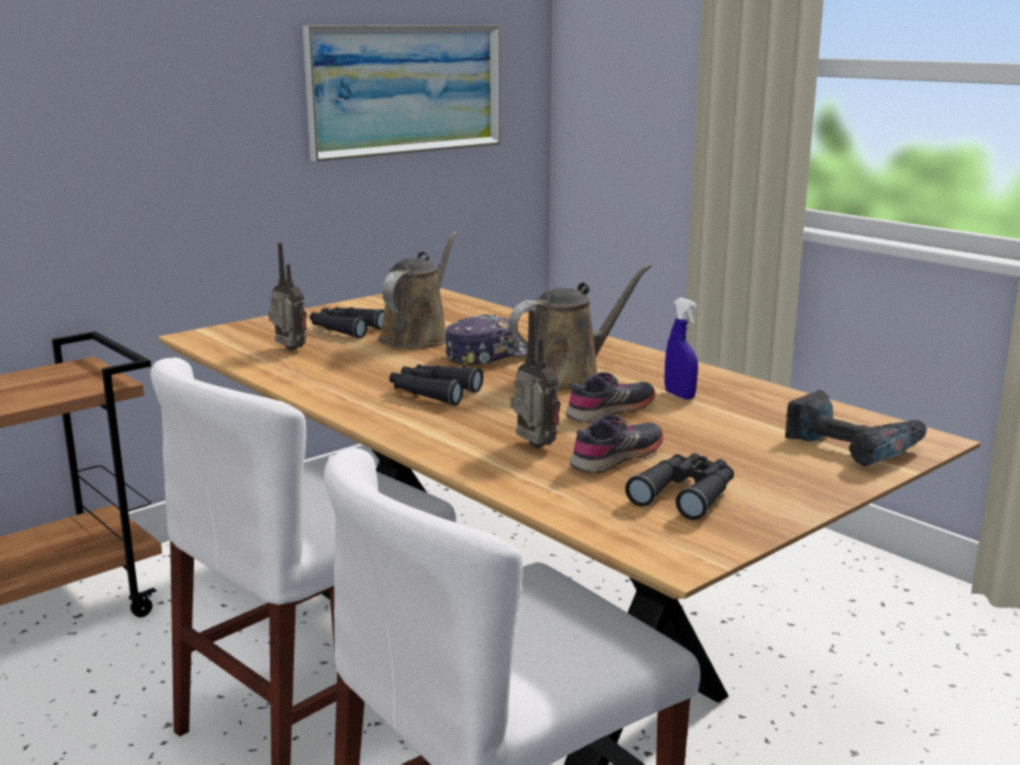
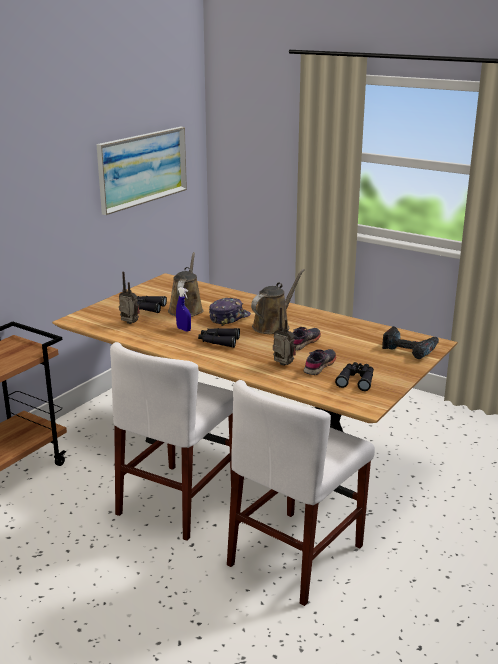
camera: 15 degrees left, 5 degrees up
blue spray bottle [665,298,698,400] -> blue spray bottle moved to [176,287,191,332]

